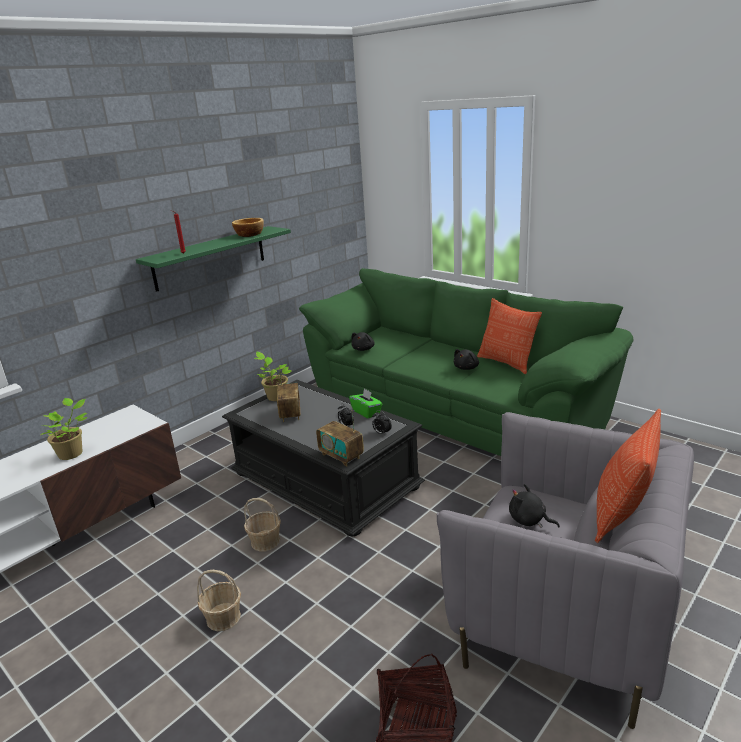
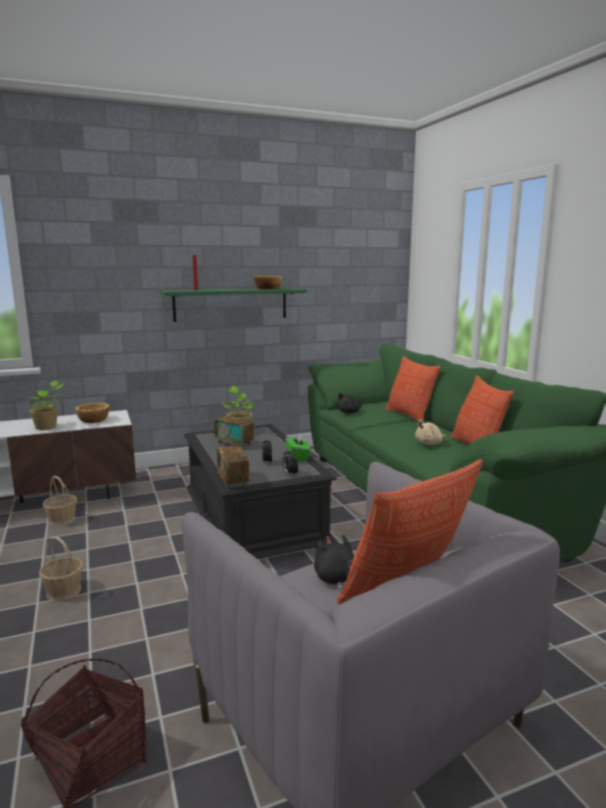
camera: 25 degrees right, 10 degrees down
basket [244,498,281,551] -> basket moved to [43,476,77,526]
radio [277,366,300,422] -> radio turned 105 degrees clockwise [214,400,255,447]
black plush toy [454,349,479,370] -> beige plush toy [415,420,447,445]
none -> bowl [75,403,110,423]
none -> orange pillow [385,356,441,421]

